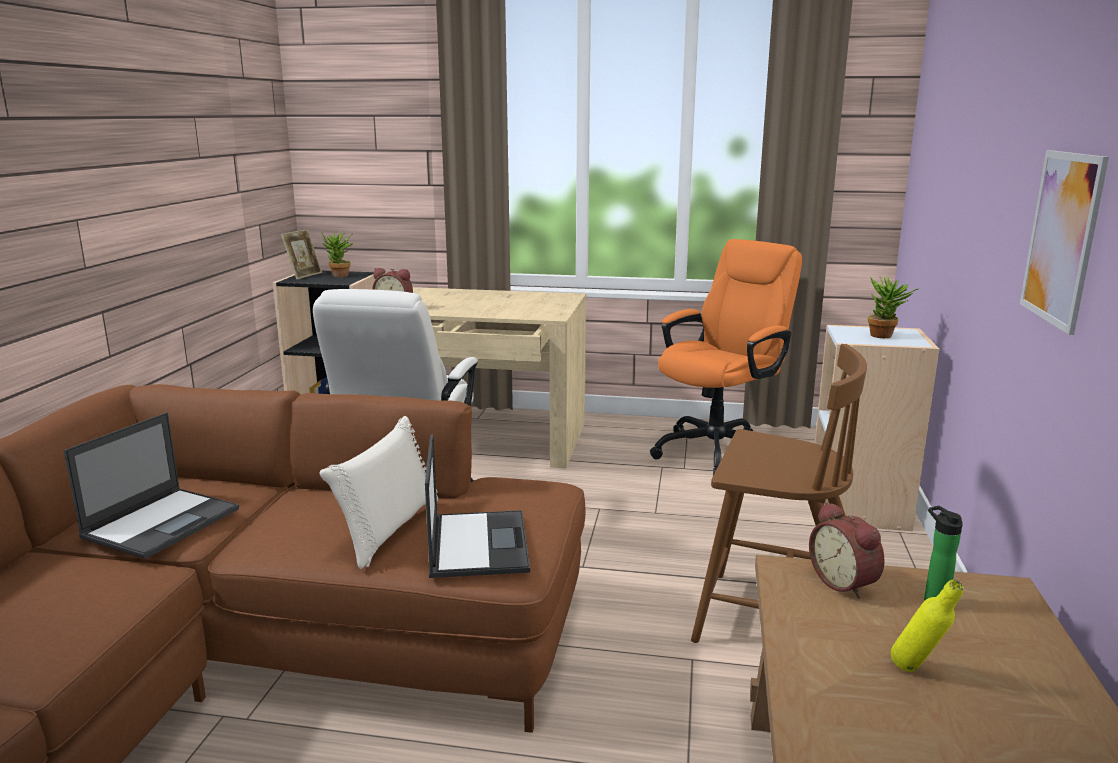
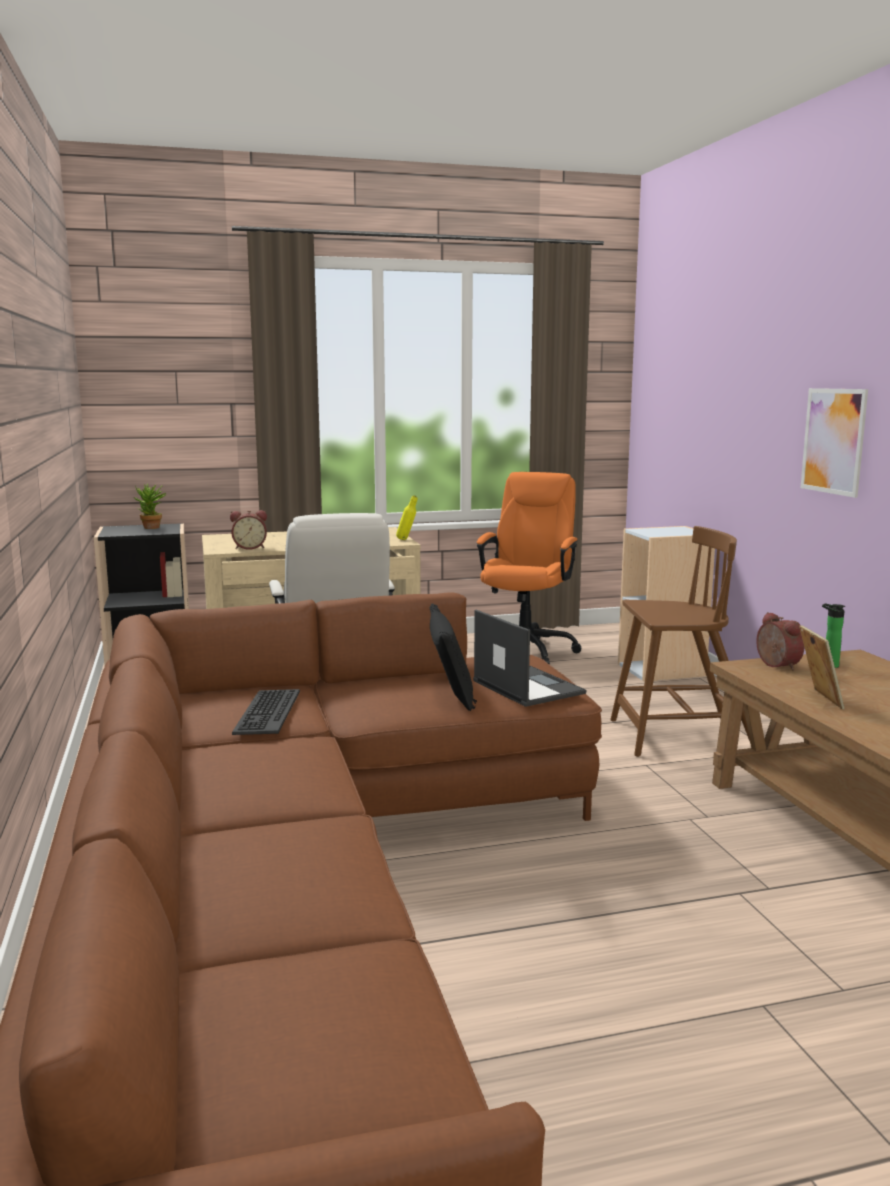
camera: 25 degrees left, 5 degrees down
laptop [63,412,239,559] -> keyboard [232,689,300,735]
picture frame [281,229,322,279] -> picture frame moved to [799,625,845,710]
white pillow [320,416,438,569] -> black pillow [430,604,477,711]
alarm clock [809,502,885,599] -> alarm clock turned 150 degrees counterclockwise [756,612,804,670]
potted plant [868,276,919,338] -> none
yellow bottle [891,580,964,672] -> yellow bottle moved to [396,495,417,540]

